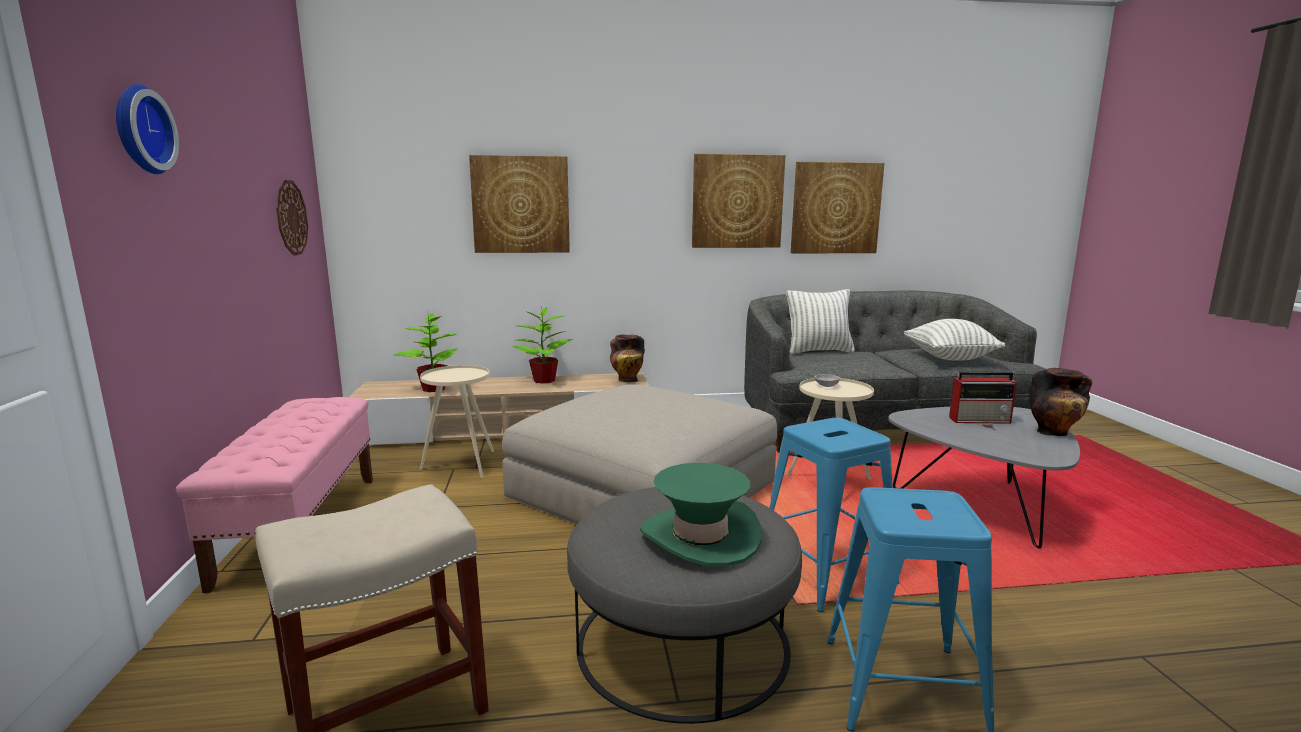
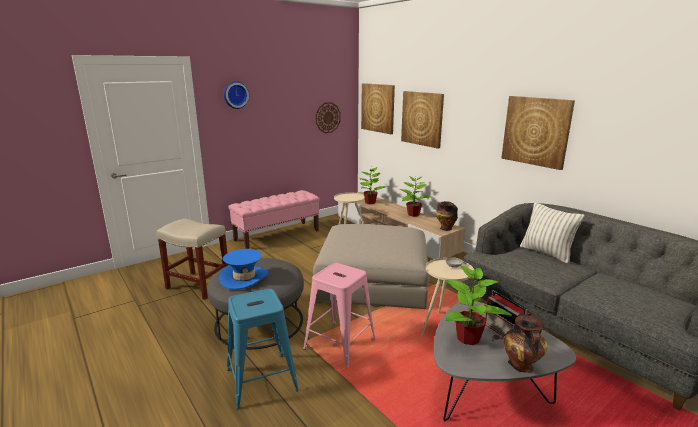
camera: 60 degrees right, 5 degrees up
green hat [640,463,762,566] -> blue hat [219,249,269,290]
blue stool [769,418,900,612] -> pink stool [303,263,376,368]
picture [791,162,884,254] -> picture moved to [361,83,395,134]
pillow [904,319,1005,361] -> none
none -> potted plant [445,266,512,345]

